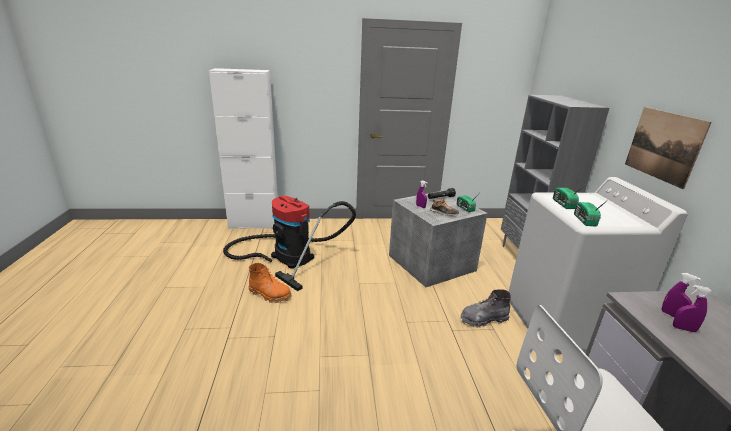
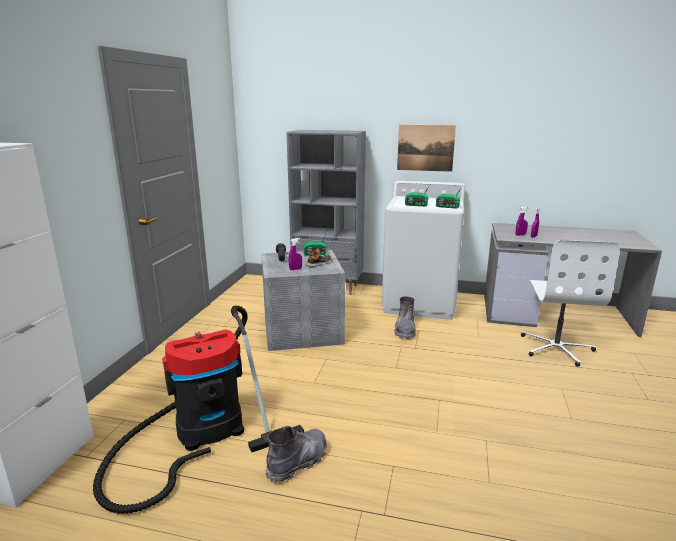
camera: 70 degrees left, 5 degrees down
orange boot [248,263,292,303] -> grey boot [265,426,327,484]

